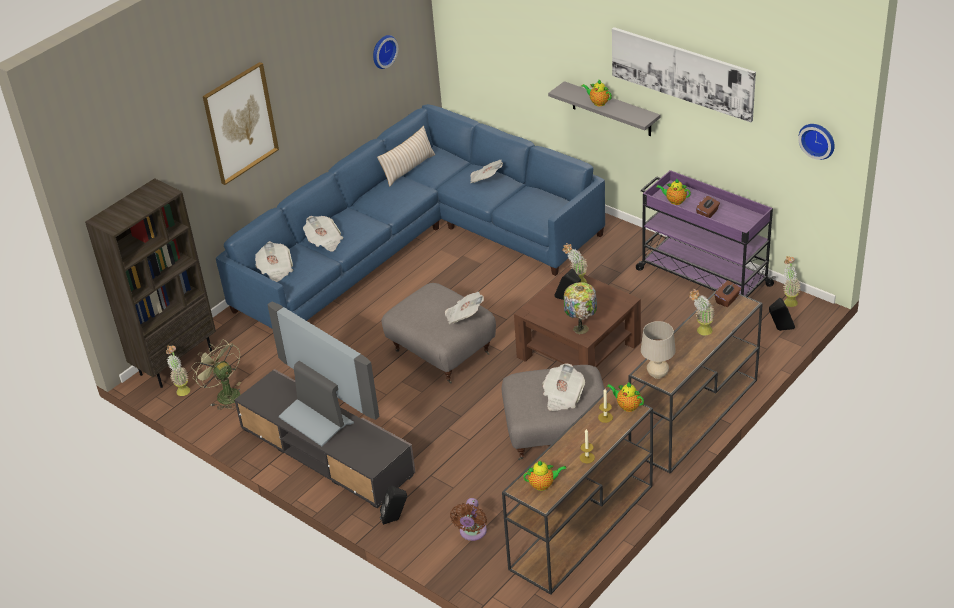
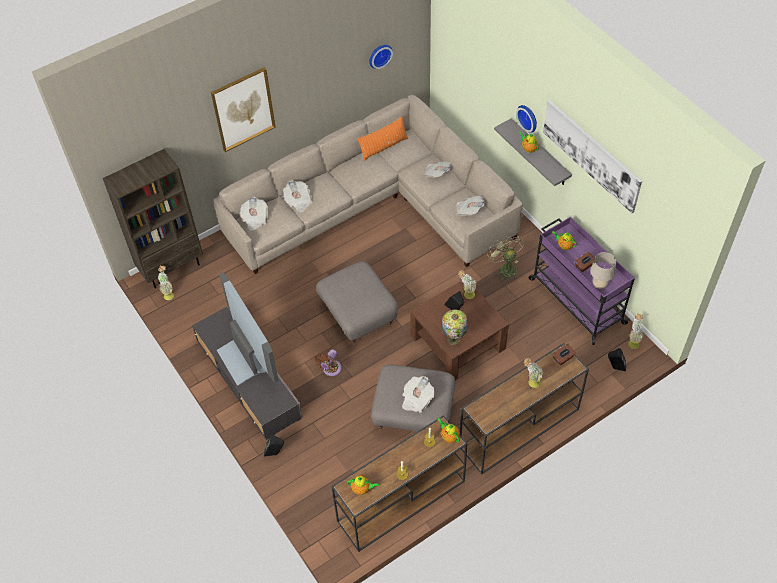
camera: 15 degrees right, 15 degrees up
green fan [191,339,242,410] -> green fan moved to [487,234,525,282]
blue sofa [216,104,605,328] -> beige sofa [213,95,523,274]
beige pillow [377,126,435,187] -> orange pillow [357,116,408,161]
newspaper [445,292,484,324] -> newspaper moved to [456,196,485,216]
brown fan [450,498,487,541] -> brown fan moved to [315,349,342,376]
beige table lamp [641,321,676,379] -> beige table lamp moved to [590,252,616,289]
wall clock [798,124,835,160] -> wall clock moved to [516,105,537,133]

